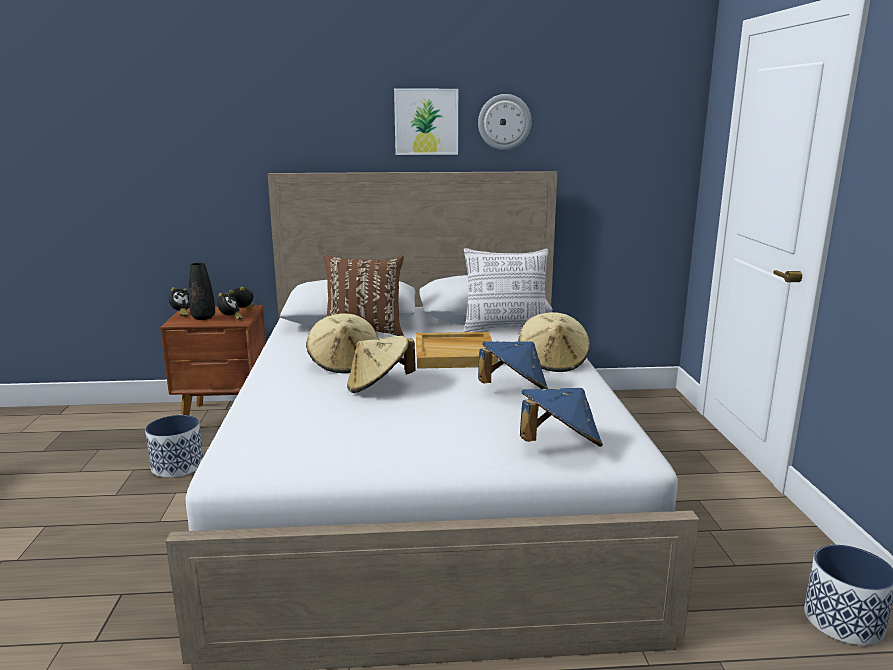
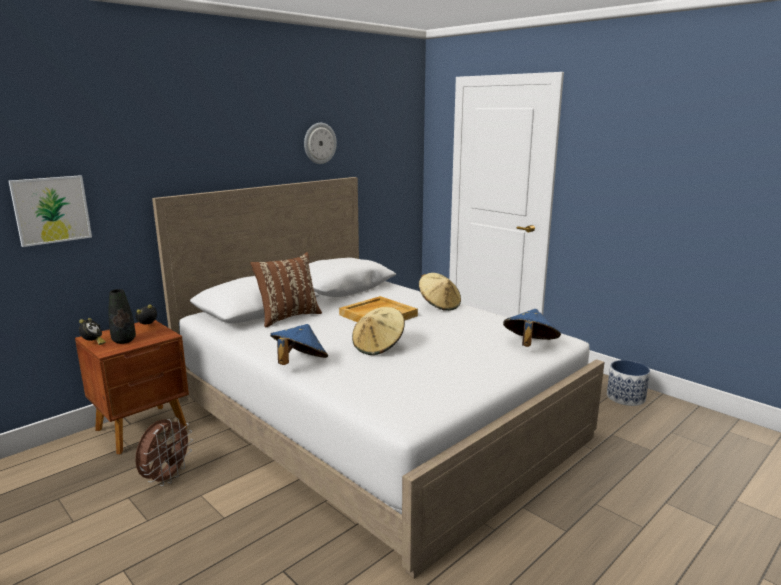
camera: 40 degrees left, 0 degrees up
planter [145,415,203,478] -> brown fan [135,417,193,486]
alarm clock [217,293,243,320] -> none
beige hat [306,314,378,373] -> none
picture [394,89,458,155] -> picture moved to [9,175,92,247]
pillow [464,248,549,332] -> none
blue hat [478,341,548,389] -> blue hat moved to [270,324,328,365]

